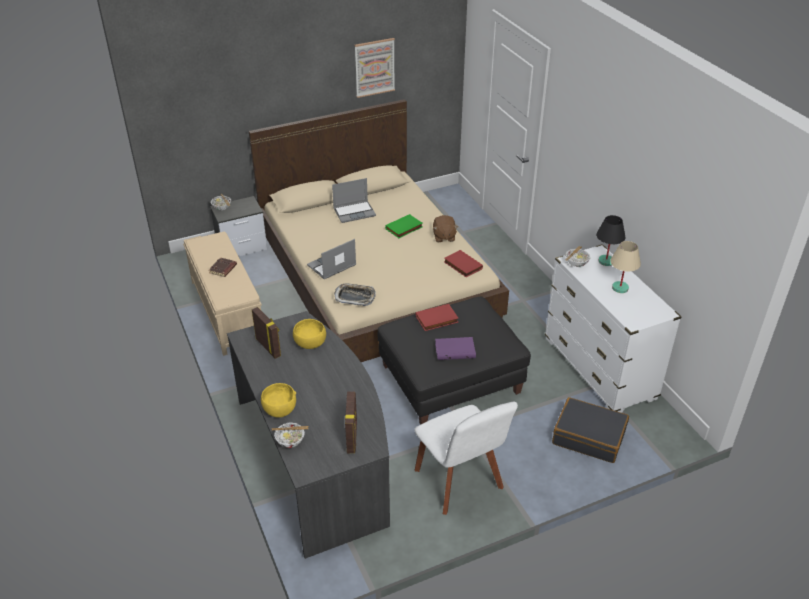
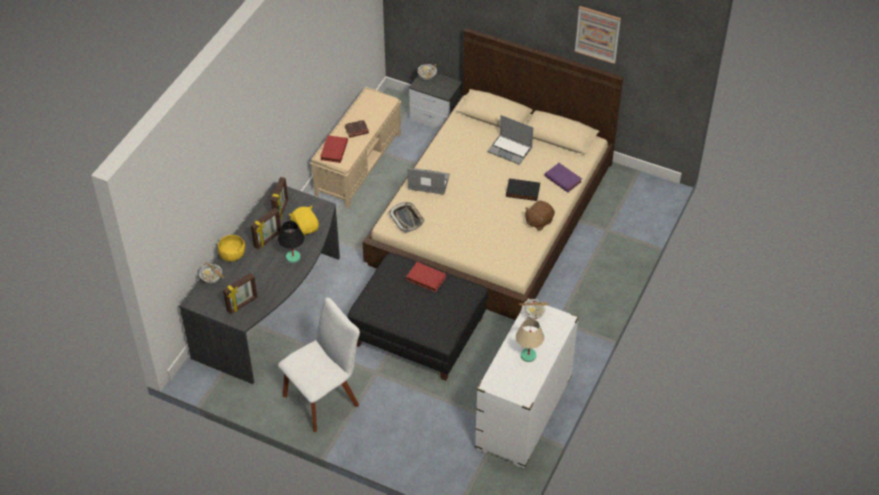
camera: 50 degrees right, 10 degrees up
yellow bowl [293,319,326,349] -> yellow plush toy [289,206,319,236]
green book [385,214,423,238] -> black book [506,179,540,201]
white chair [414,402,518,515] -> white chair turned 150 degrees counterclockwise [278,298,360,432]
purple book [435,337,476,360] -> purple book moved to [545,163,582,192]
red book [444,250,483,277] -> red book moved to [320,135,348,163]
black suitcase [552,397,629,463] -> none
black table lamp [596,215,625,266] -> black table lamp moved to [278,221,304,263]
none -> picture frame [251,208,281,250]

